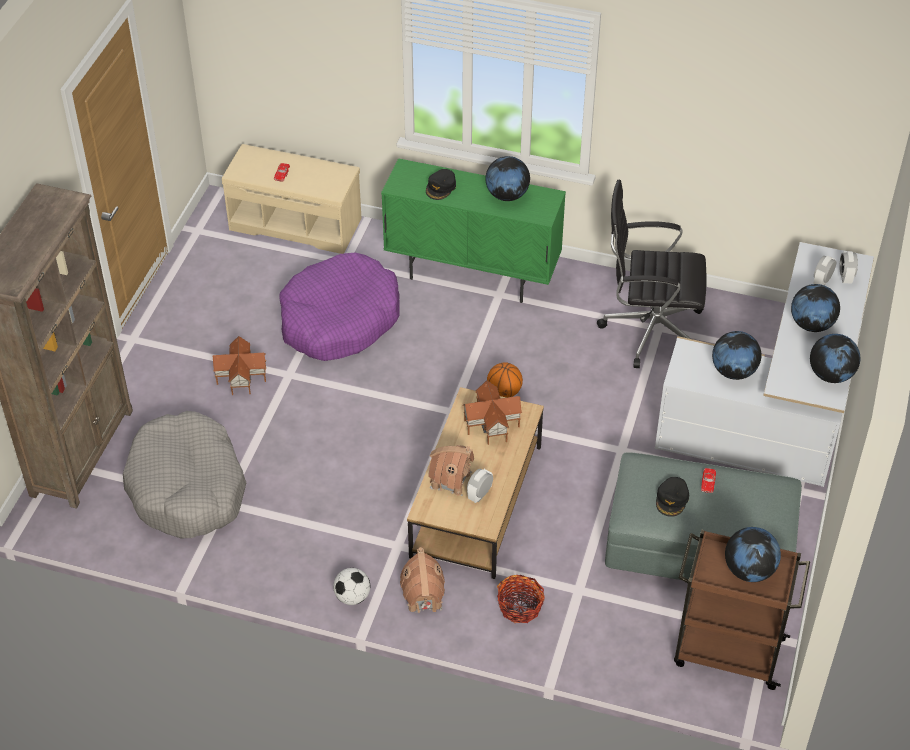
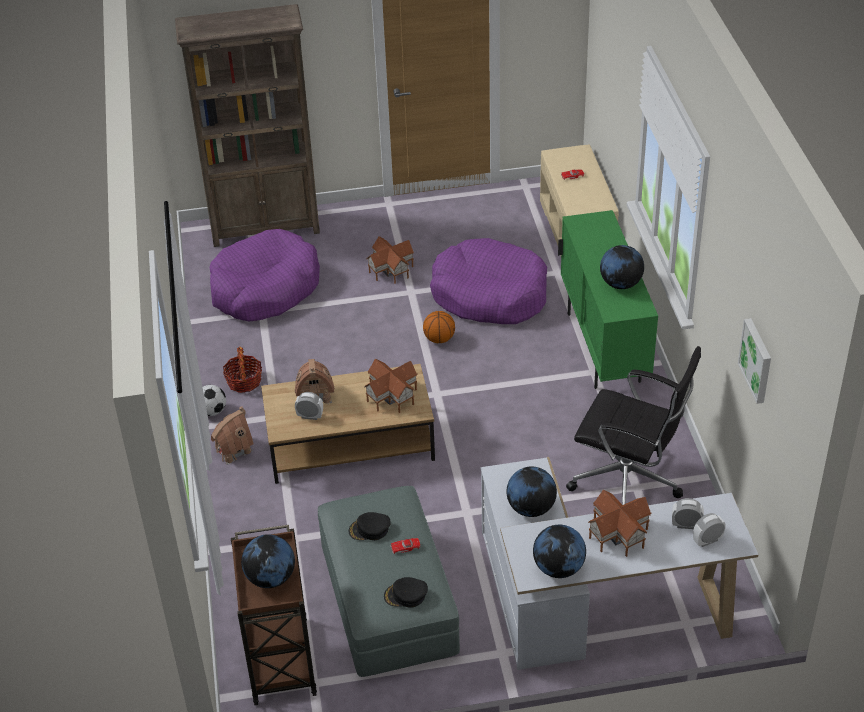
camera: 65 degrees right, 5 degrees down
grey dog bed [123,411,246,538] -> purple dog bed [210,229,320,321]
black cap [426,169,456,200] -> black cap moved to [384,577,428,608]
basketball [487,362,523,398] -> basketball moved to [423,311,455,343]
basket [497,575,544,623] -> basket moved to [223,347,262,393]
black office chair [597,180,706,368] -> black office chair turned 135 degrees clockwise [566,346,701,505]
globe [791,284,840,332] -> toy house [588,490,652,557]
none -> picture [738,318,771,404]

